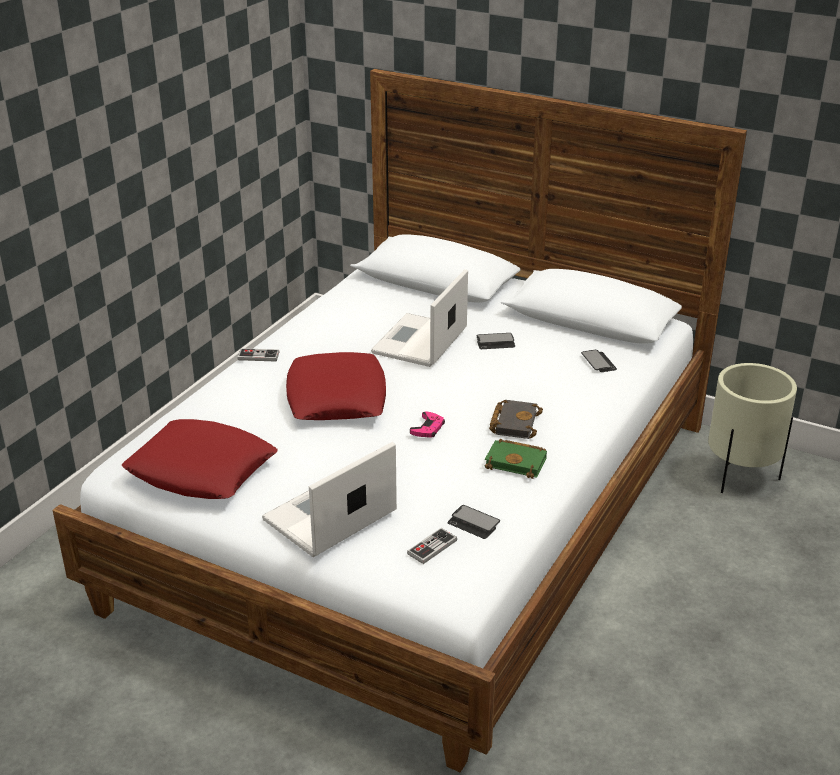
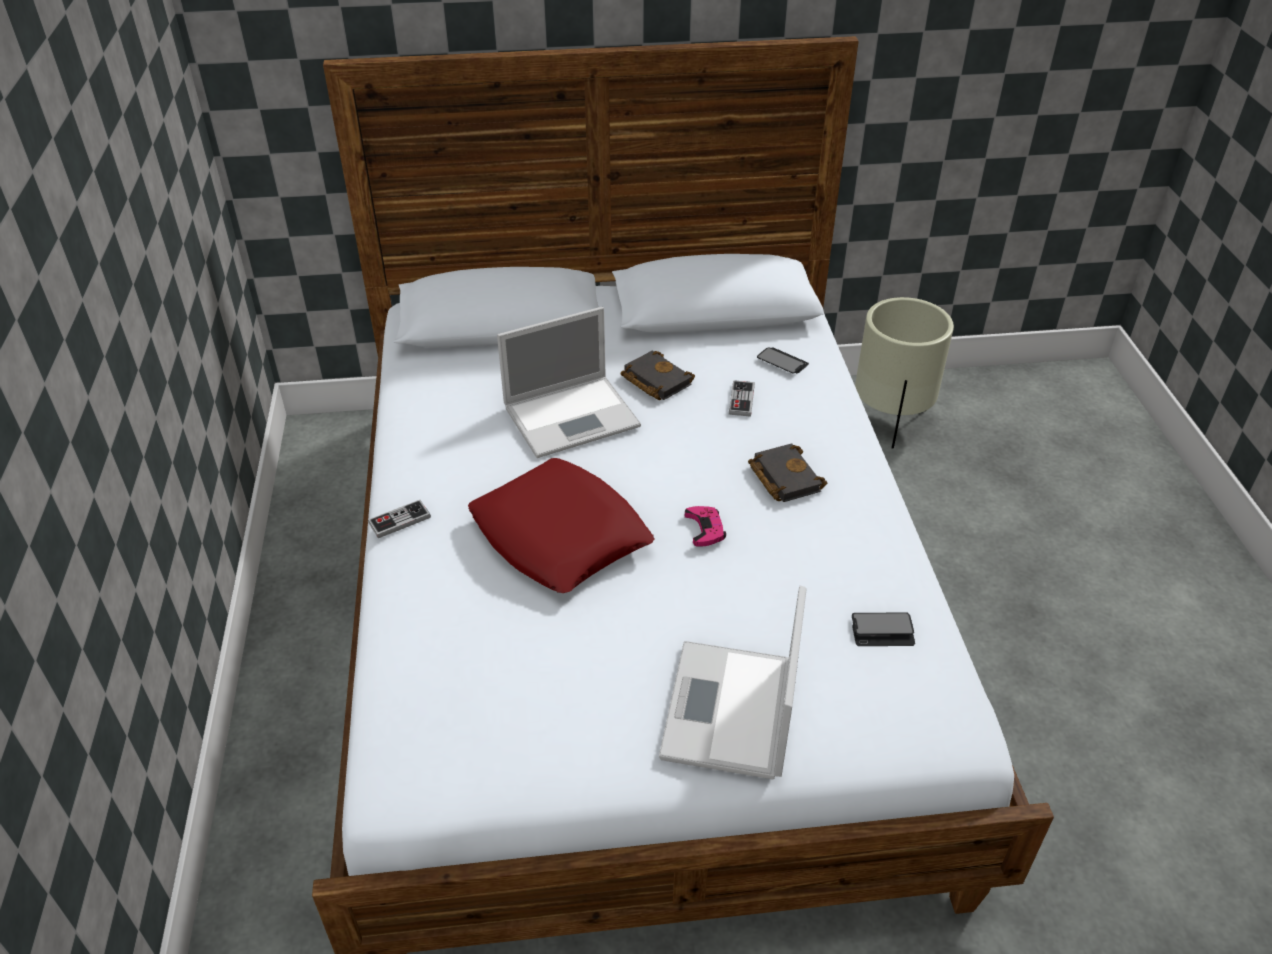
camera: 35 degrees left, 10 degrees up
red pillow [122,419,278,499] -> none
laptop [371,269,468,367] -> laptop turned 105 degrees counterclockwise [497,307,641,458]
game controller [407,528,457,564] -> game controller moved to [729,380,755,417]
phone [477,333,515,349] -> black book [621,351,695,400]
green book [485,439,547,479] -> none

